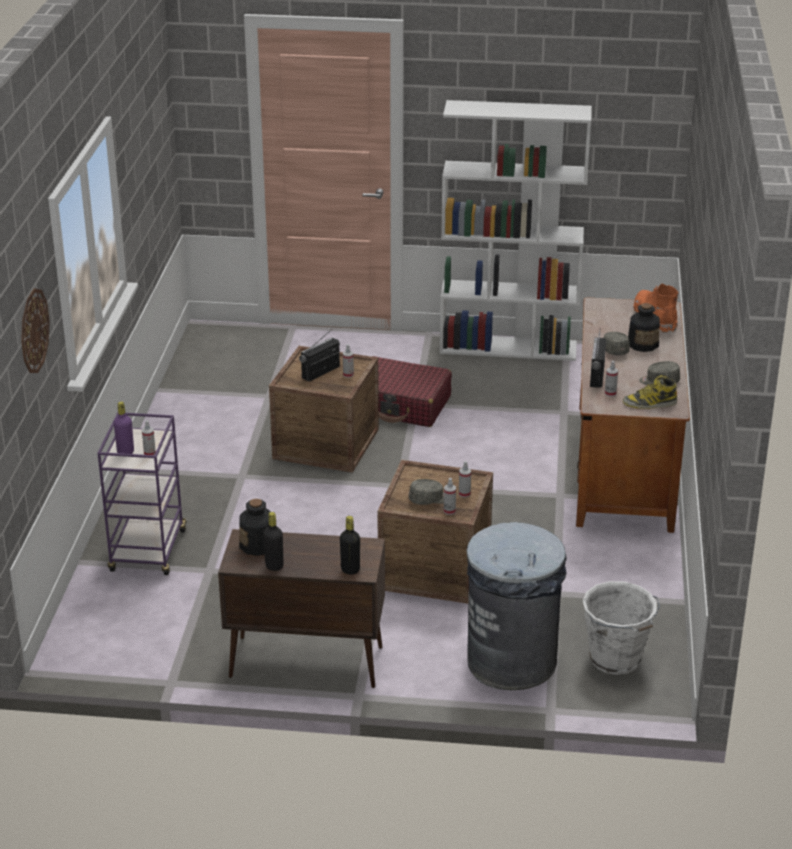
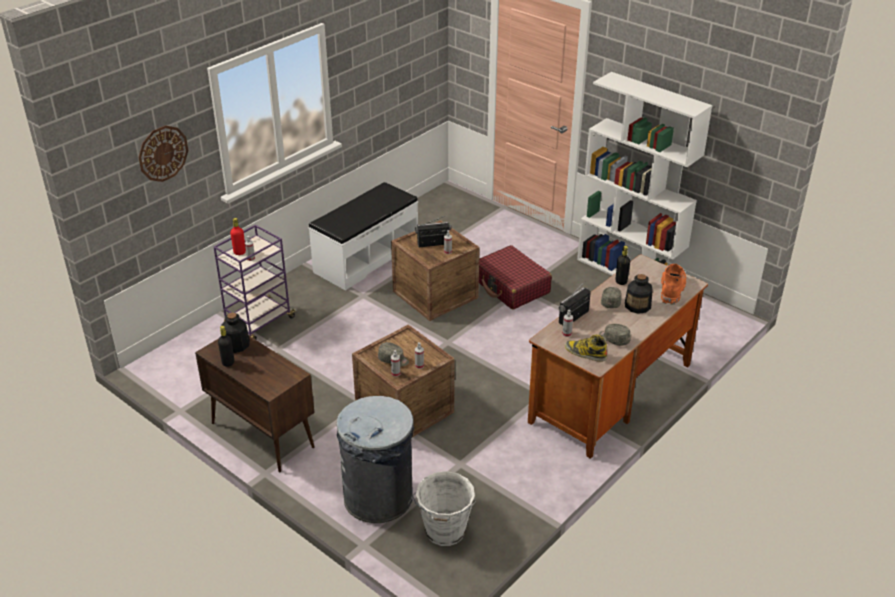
camera: 35 degrees right, 5 degrees up
purple bottle [114,402,134,454] -> red bottle [230,218,246,255]
black bottle [340,516,360,575] -> black bottle moved to [615,246,630,285]
none -> white bench [308,182,418,291]

